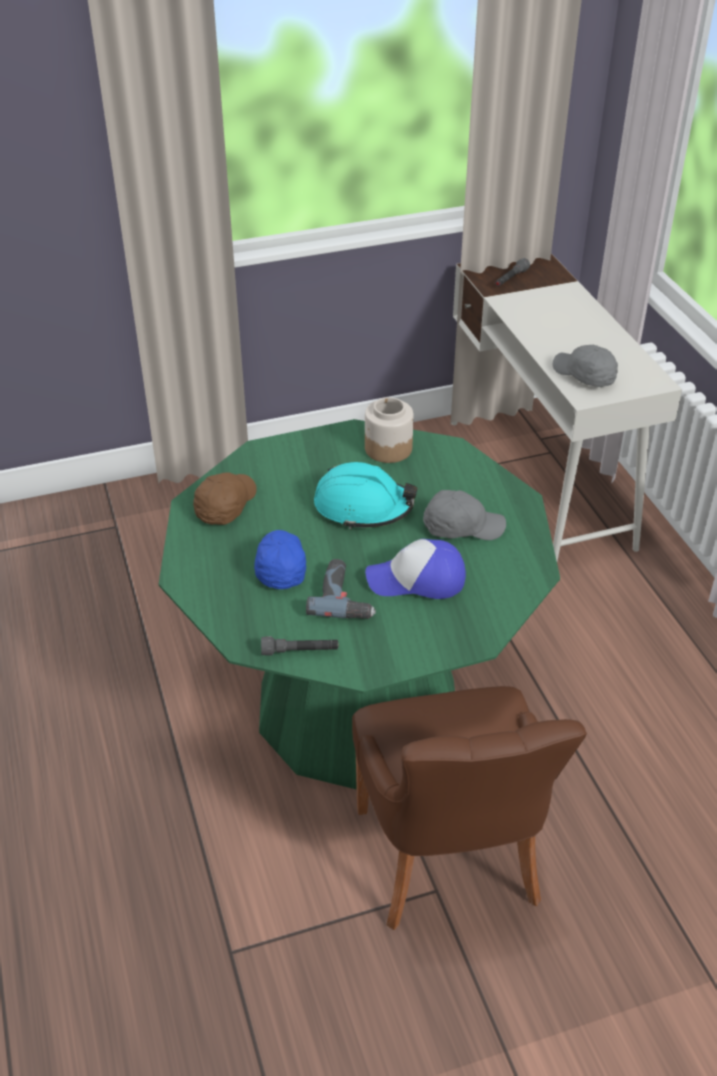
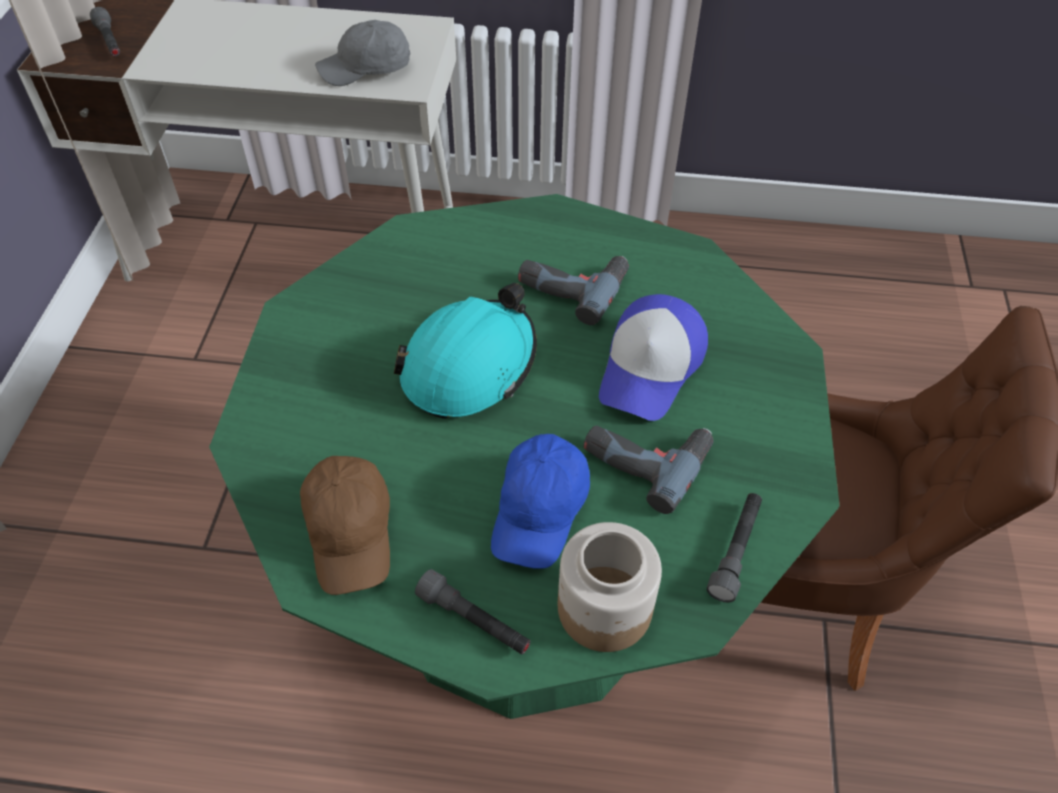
camera: 65 degrees left, 10 degrees up
brown cap [193,472,257,525] -> brown cap turned 150 degrees counterclockwise [300,456,390,595]
blue cap [254,530,306,589] -> blue cap turned 90 degrees counterclockwise [491,434,590,569]
jar [365,397,414,463] -> jar moved to [558,522,662,652]
grey cap [423,490,506,540] -> power drill [518,256,629,325]
none -> grey flashlight [415,569,531,655]

